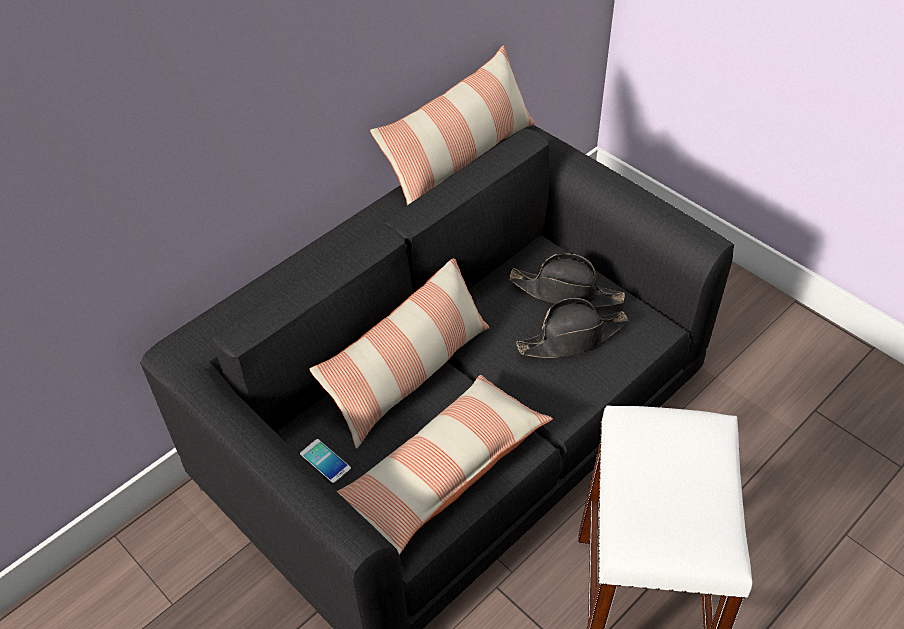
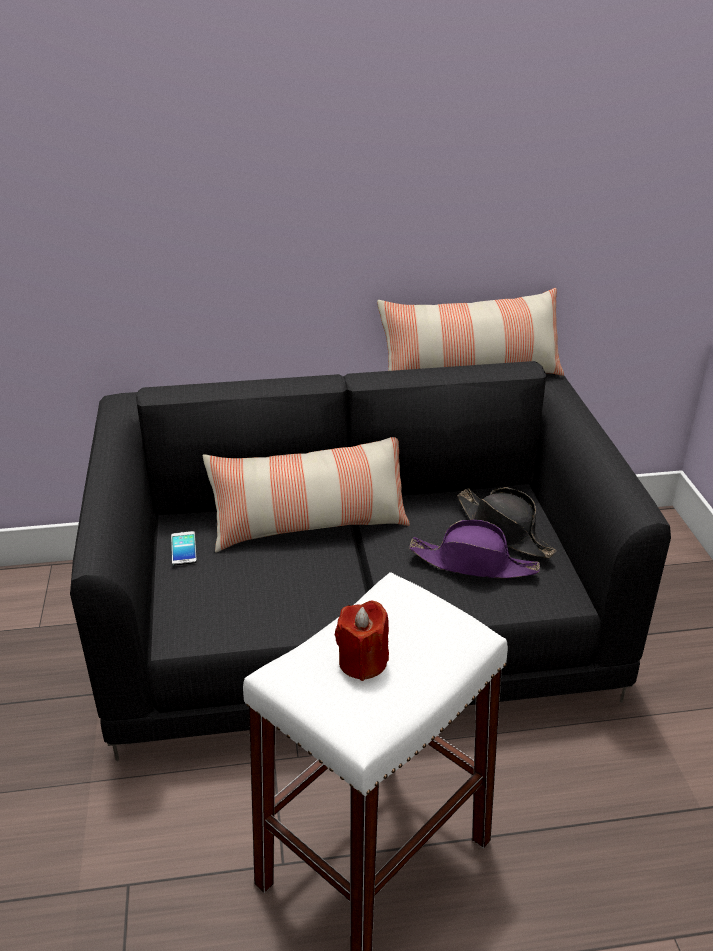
camera: 35 degrees right, 15 degrees down
pillow [337,375,553,555] -> none
black hat [517,298,629,358] -> purple hat [409,520,540,578]
none -> red candle [335,601,389,681]

